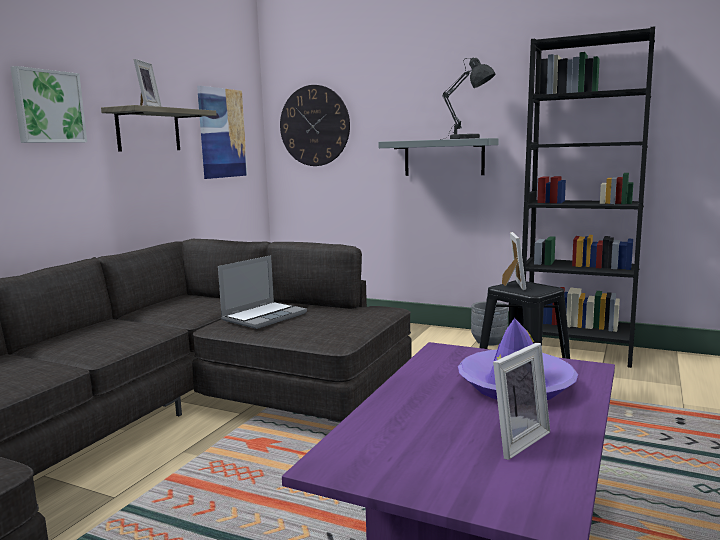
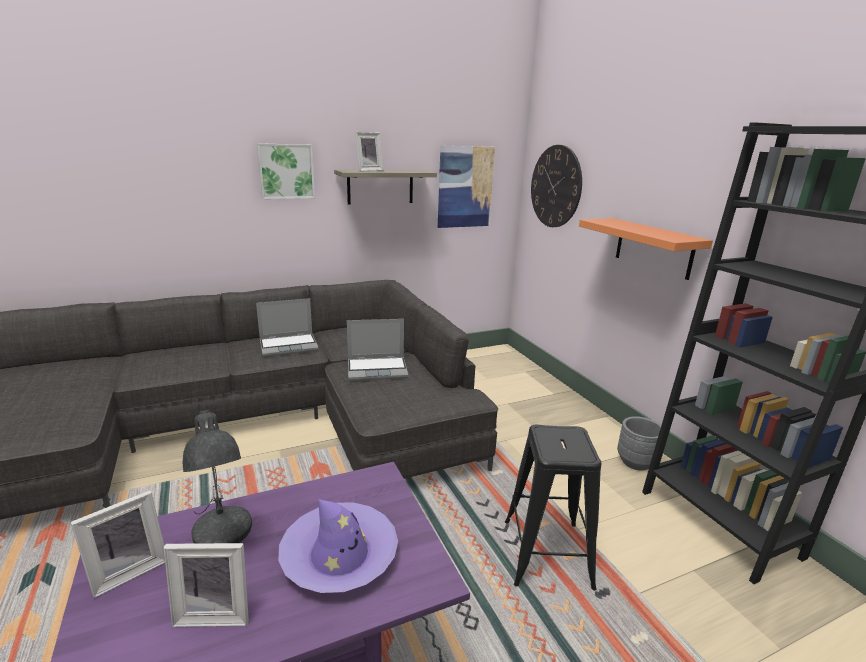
camera: 40 degrees right, 10 degrees up
grey shelf [378,138,498,176] -> orange shelf [579,218,713,280]
grey table lamp [442,57,496,139] -> grey table lamp moved to [183,405,252,544]
picture frame [502,232,526,290] -> picture frame moved to [71,490,165,598]
none -> laptop [256,298,318,357]

